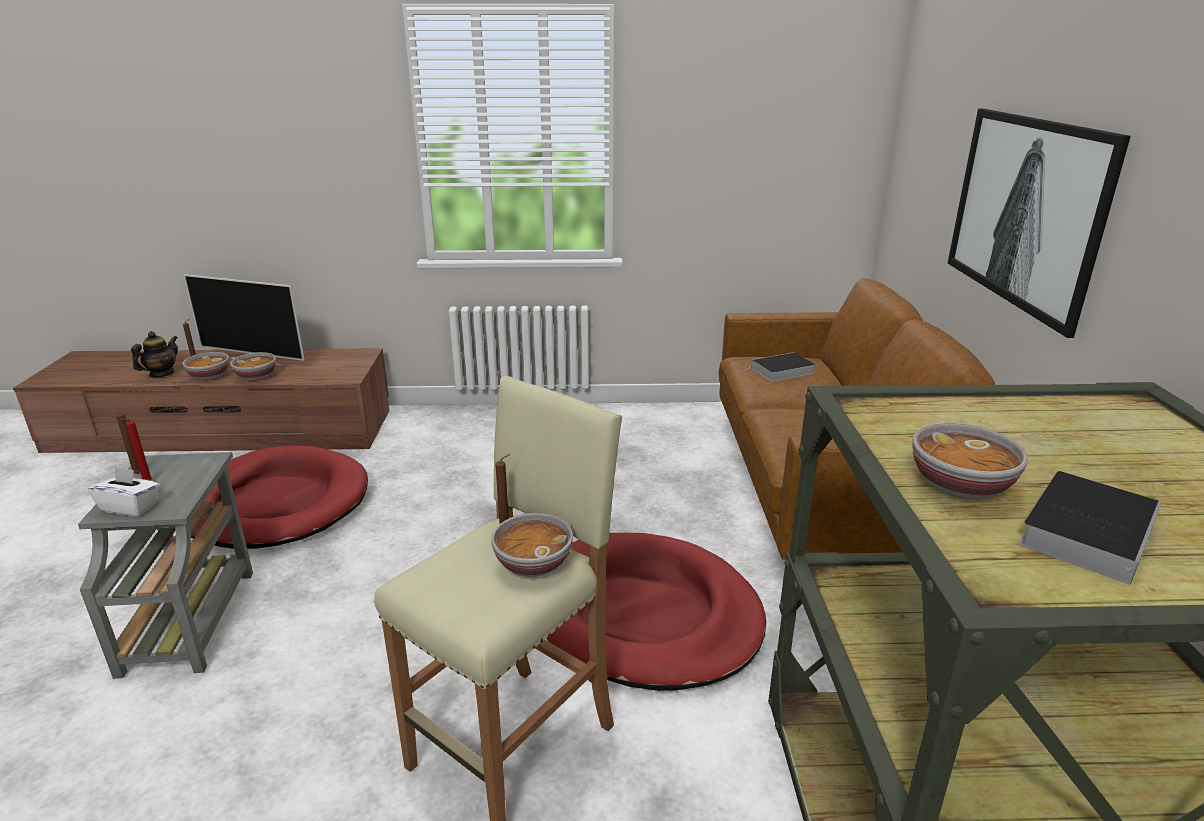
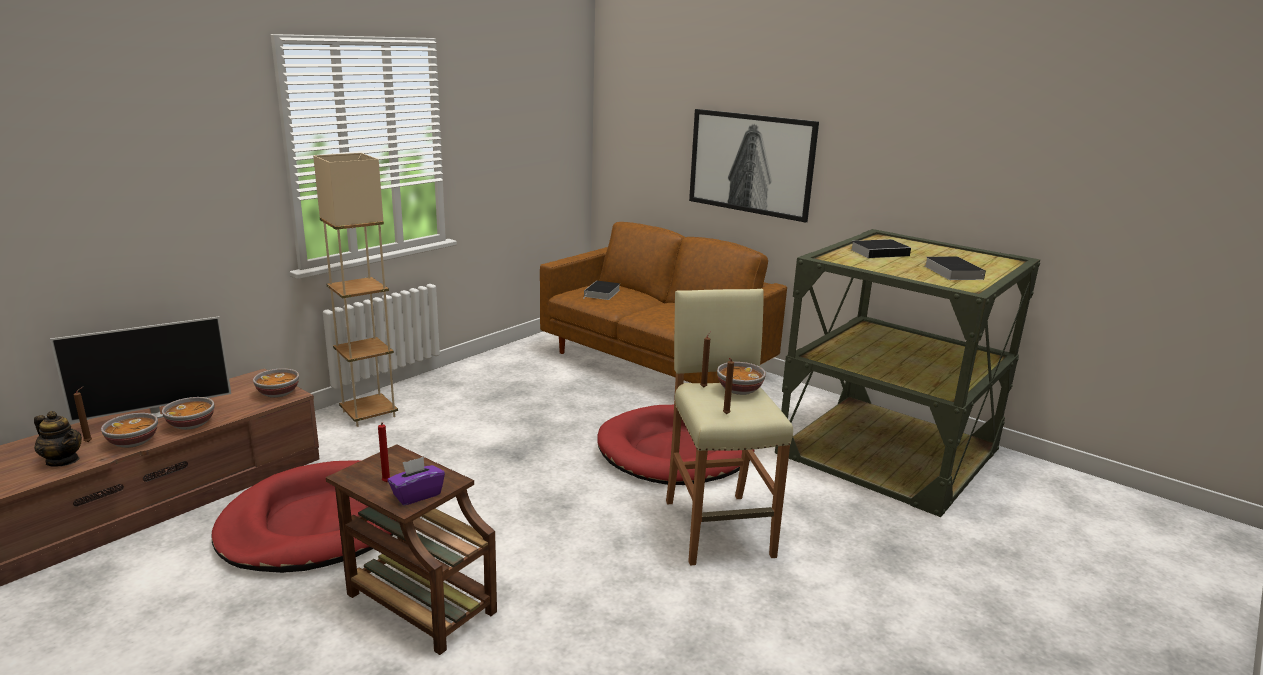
camera: 50 degrees left, 5 degrees down
grey side table [78,452,253,679] -> brown side table [326,444,497,655]
white tissue box [88,467,160,516] -> purple tissue box [387,457,445,506]
brown candle [109,408,140,474] -> brown candle moved to [723,358,734,414]
teapot [131,331,178,377] -> teapot turned 135 degrees clockwise [34,411,82,467]
bowl [912,423,1028,499] -> bowl moved to [253,368,299,398]
none -> beige floor lamp [313,153,398,427]
none -> book [850,239,913,258]

